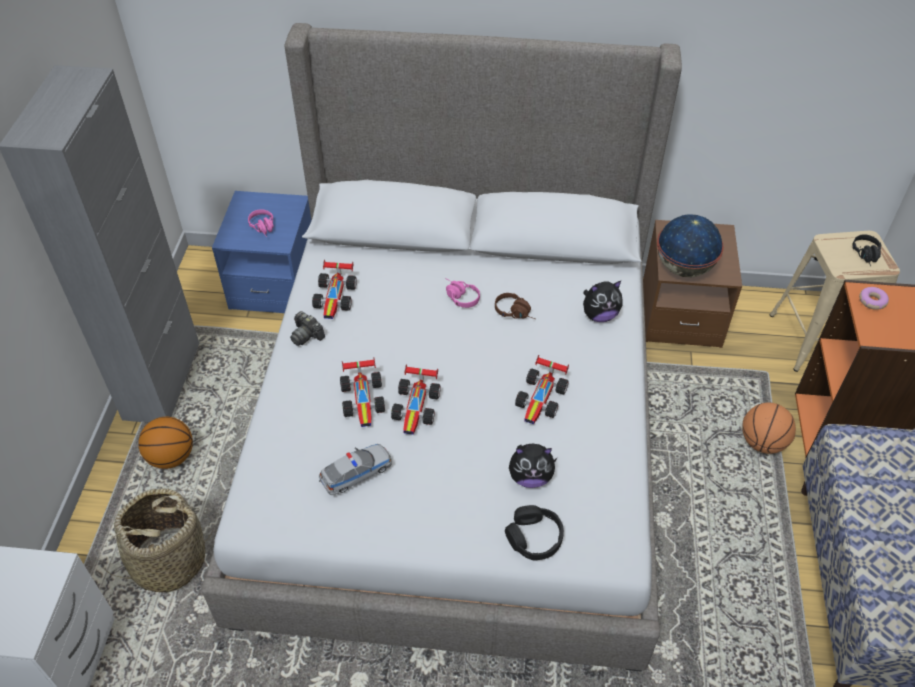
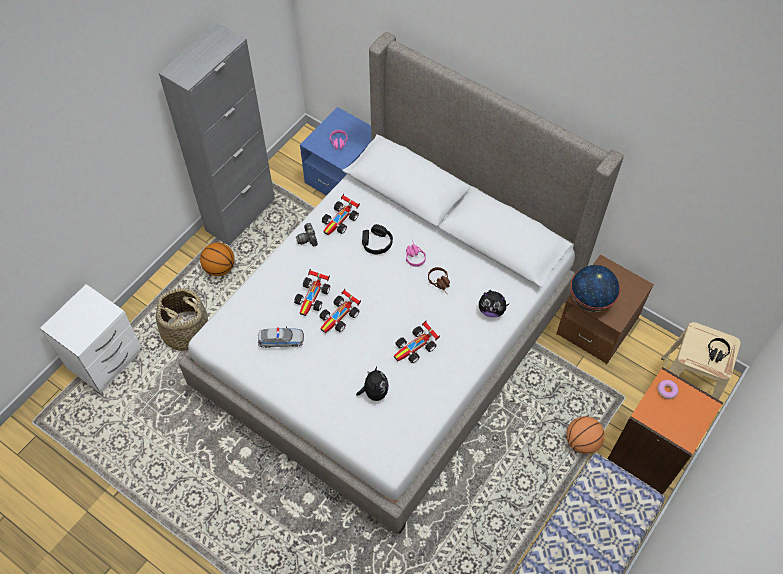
camera: 30 degrees right, 10 degrees up
black headphones [505,505,564,560] -> black headphones moved to [362,224,393,254]
plush toy [509,444,557,488] -> plush toy turned 120 degrees counterclockwise [356,367,389,401]

